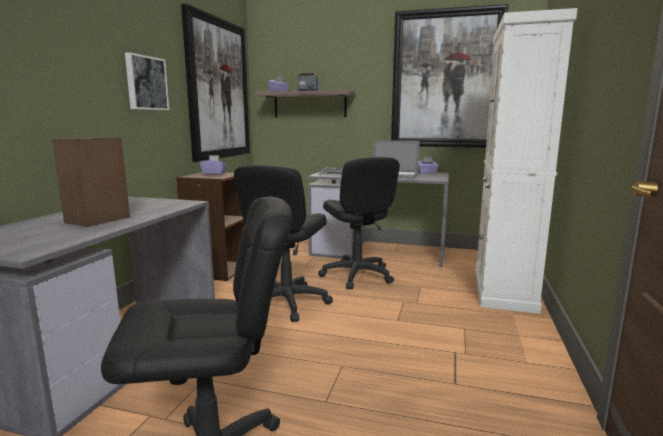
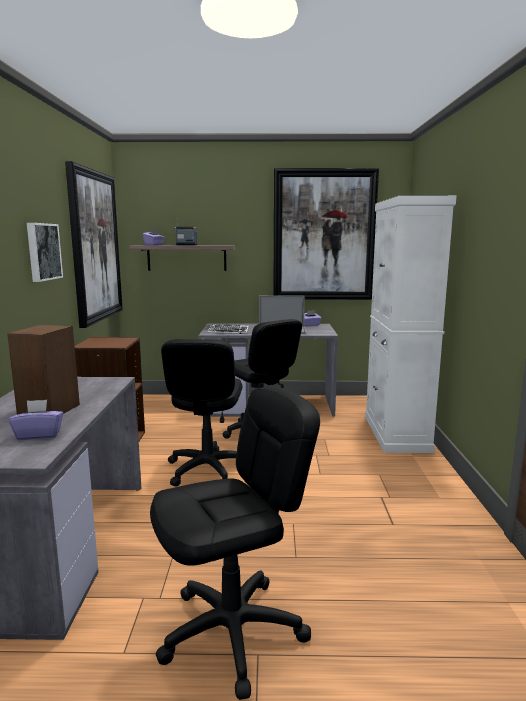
camera: 15 degrees left, 0 degrees up
purple tissue box [200,155,227,175] -> purple tissue box moved to [8,400,64,440]

